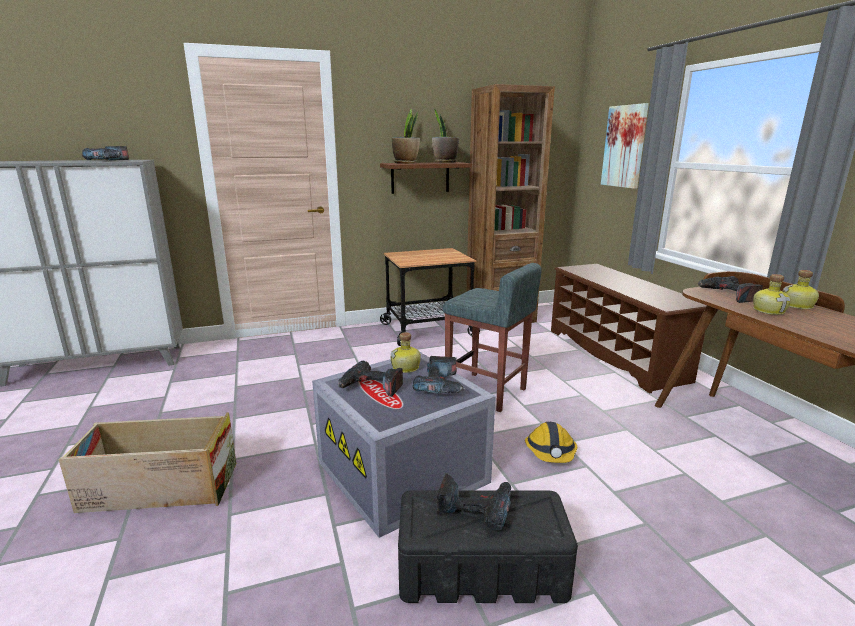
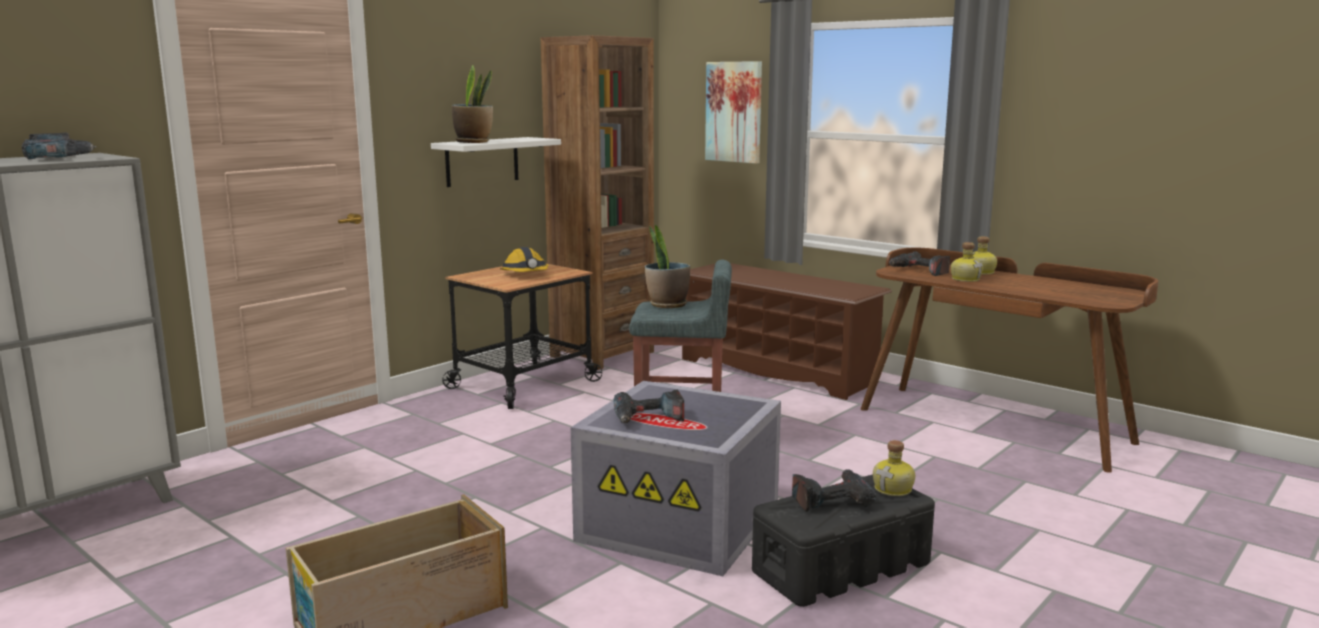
camera: 30 degrees left, 5 degrees down
brown shelf [380,162,472,194] -> white shelf [431,137,561,187]
bottle [390,332,421,373] -> bottle moved to [873,440,915,496]
power drill [413,356,465,394] -> none
potted plant [432,109,459,163] -> potted plant moved to [645,225,690,308]
hard hat [525,422,577,463] -> hard hat moved to [500,247,549,272]

